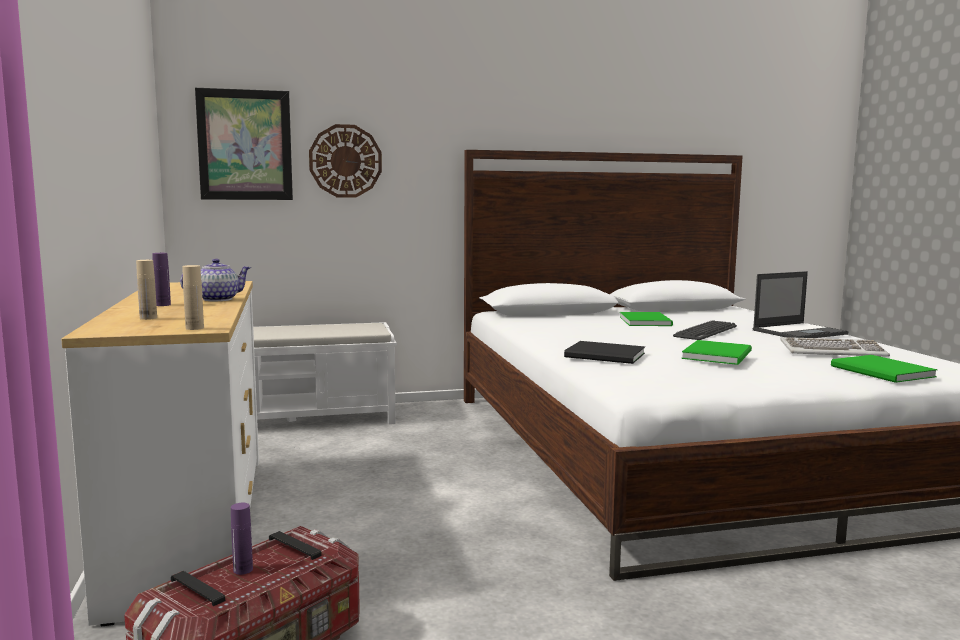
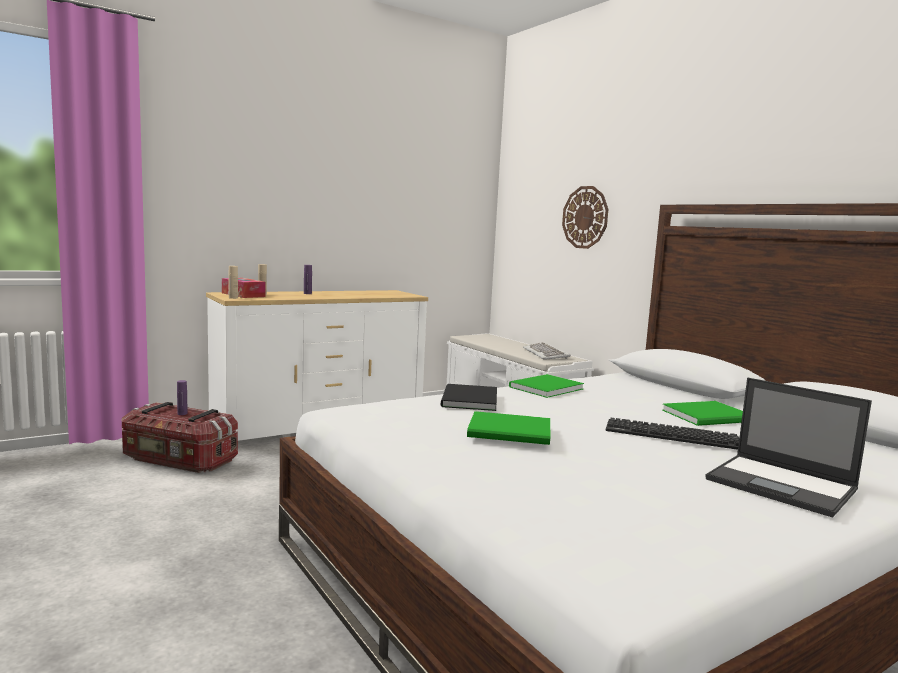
camera: 70 degrees right, 0 degrees up
teapot [180,259,251,301] -> none
picture [195,88,293,200] -> none
keyboard [780,337,890,357] -> keyboard moved to [523,342,571,360]
green book [831,355,938,383] -> green book moved to [509,374,584,398]
none -> tissue box [222,278,265,298]

